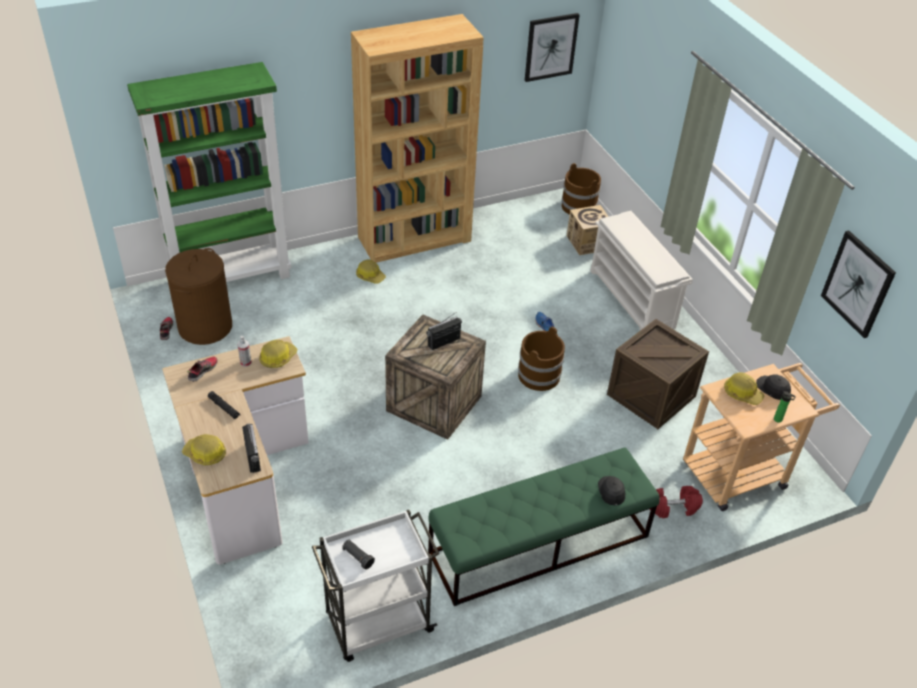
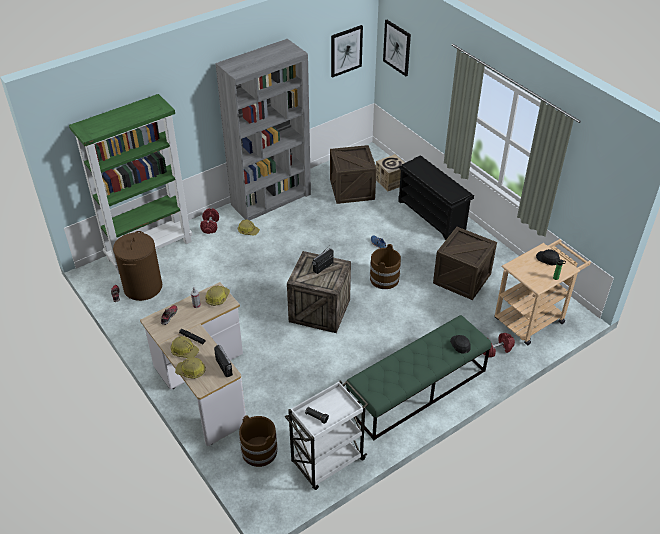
camera: 10 degrees left, 0 degrees up
brown bookcase [351,14,484,263] -> grey bookcase [215,39,311,220]
brown bucket [562,163,601,215] -> brown bucket moved to [239,415,278,467]
white shoe rack [590,211,693,330] -> black shoe rack [398,155,474,240]
hard hat [724,373,765,405] -> hard hat moved to [170,336,199,358]
picture [821,230,896,338] -> picture moved to [383,20,411,76]
none -> red dumbbell [200,208,219,234]
none -> crate [330,145,377,204]

